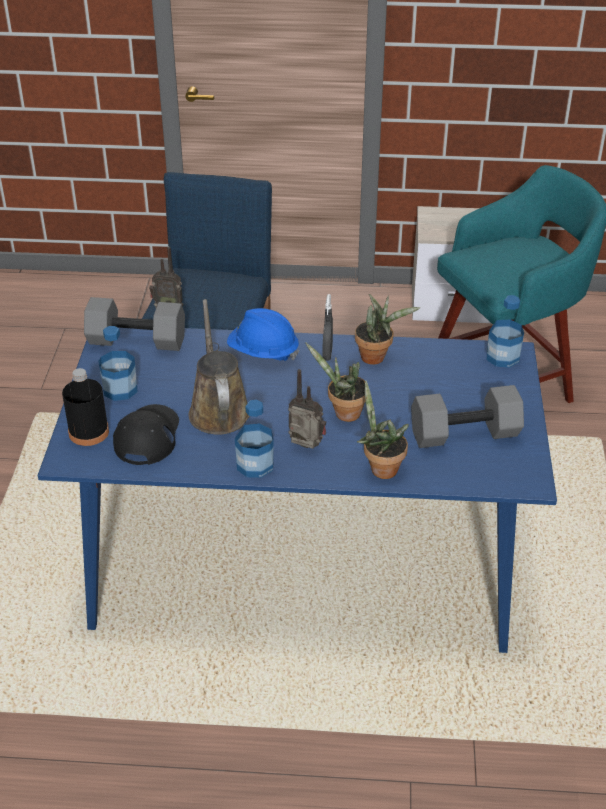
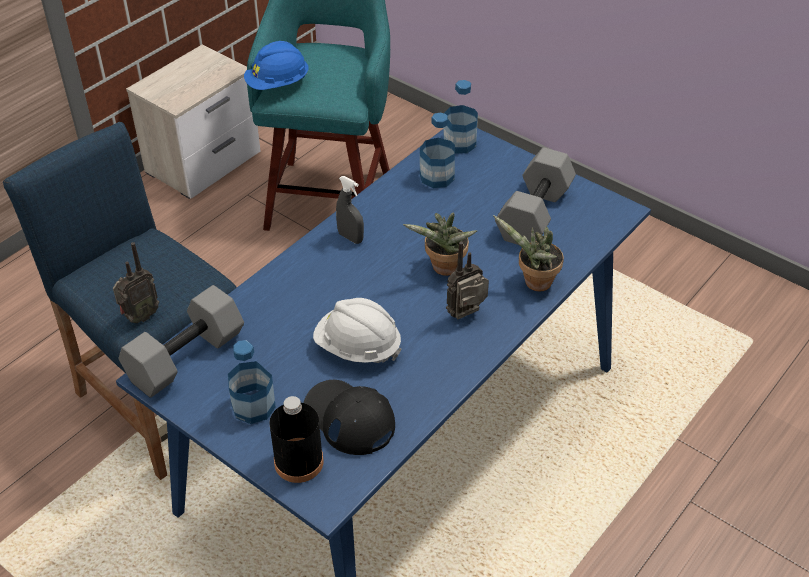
camera: 55 degrees left, 5 degrees up
brown watering can [189,299,250,435] -> white hard hat [313,298,402,363]
blue hard hat [227,308,299,361] -> blue hard hat moved to [244,41,309,90]
bottle [235,400,274,478] -> bottle moved to [420,113,455,188]
potted plant [355,294,420,365] -> none

